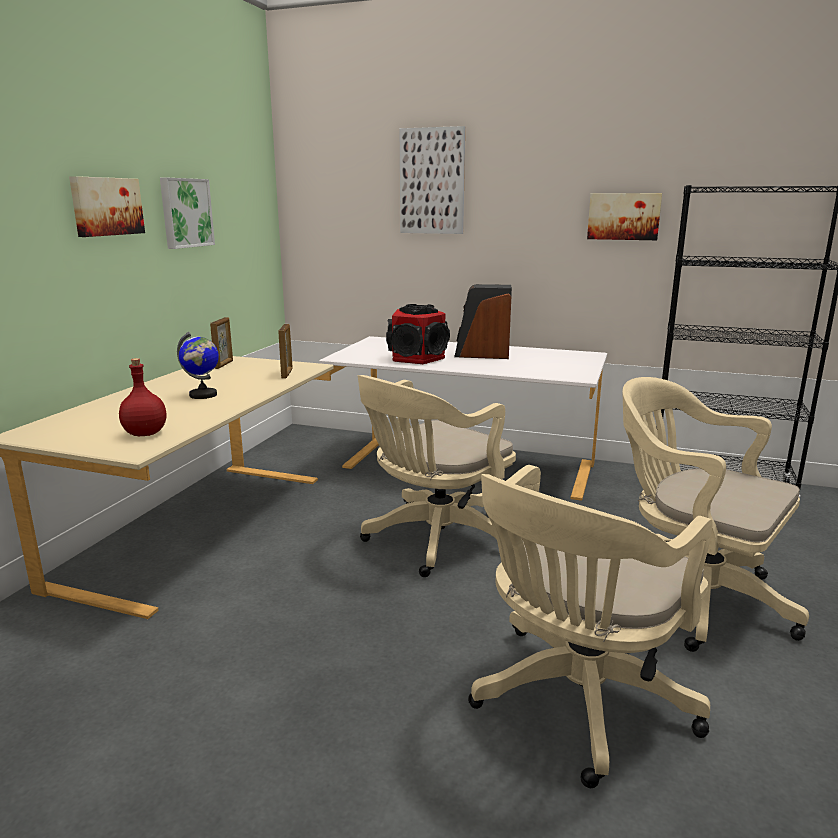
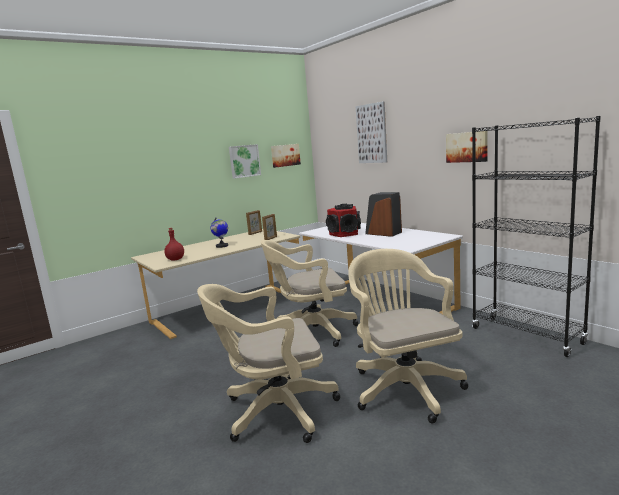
camera: 35 degrees right, 5 degrees down
picture [69,176,145,237] -> picture moved to [271,144,301,168]

